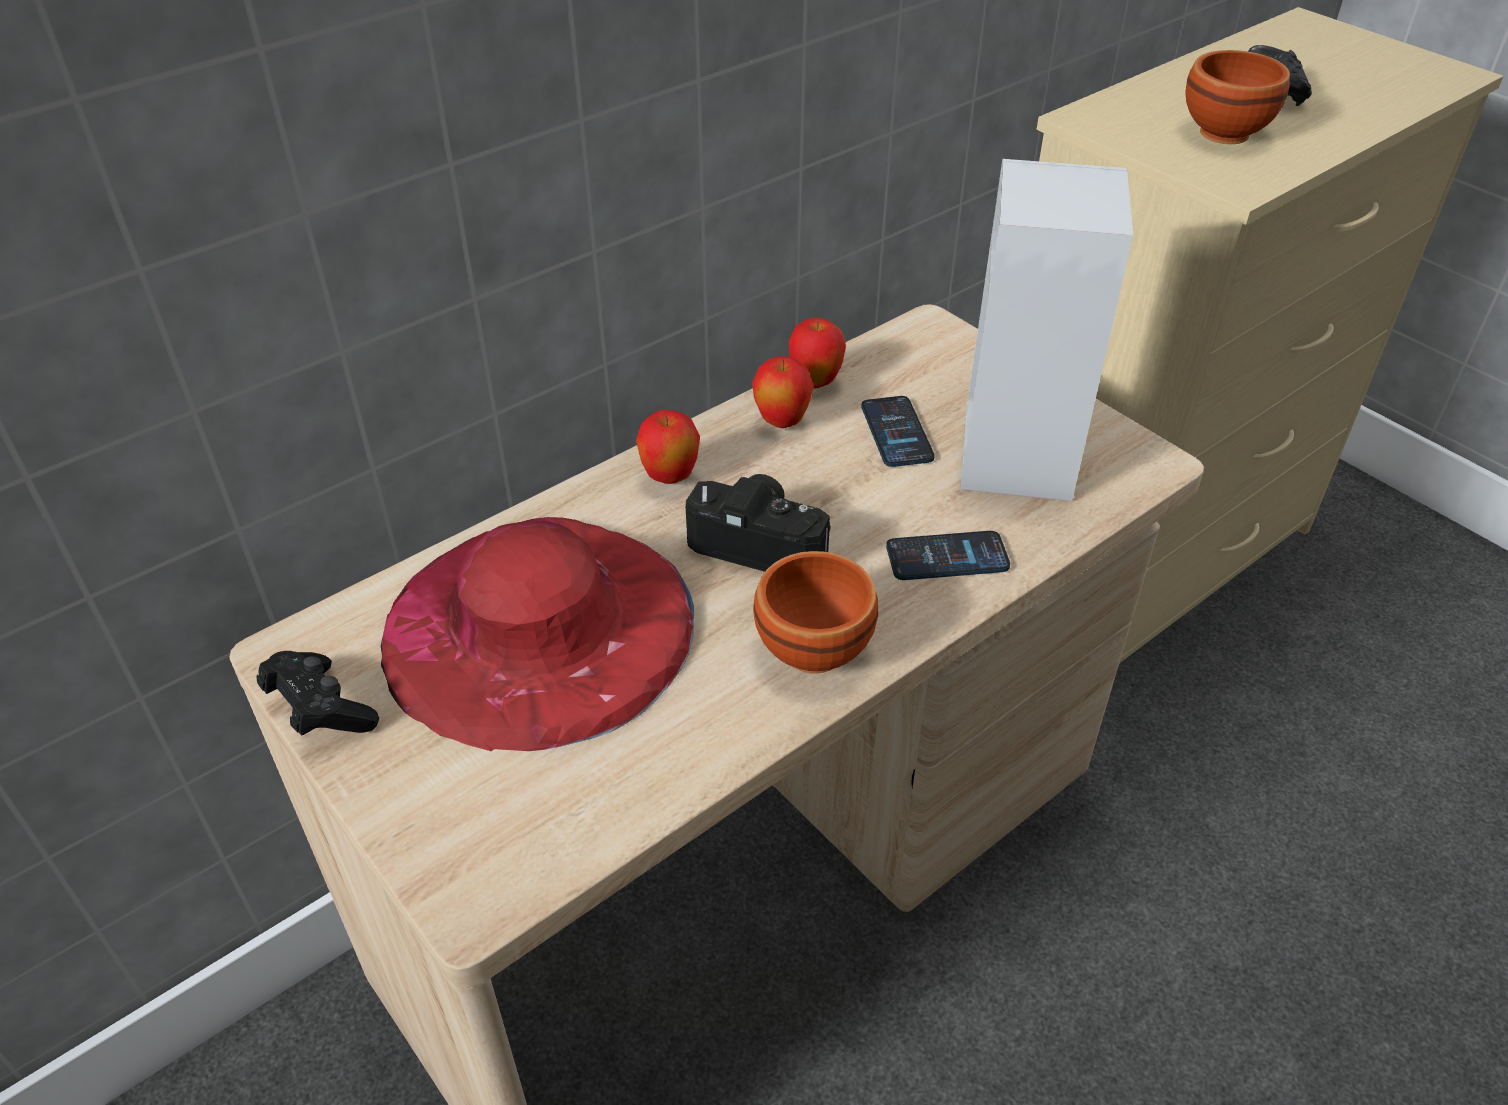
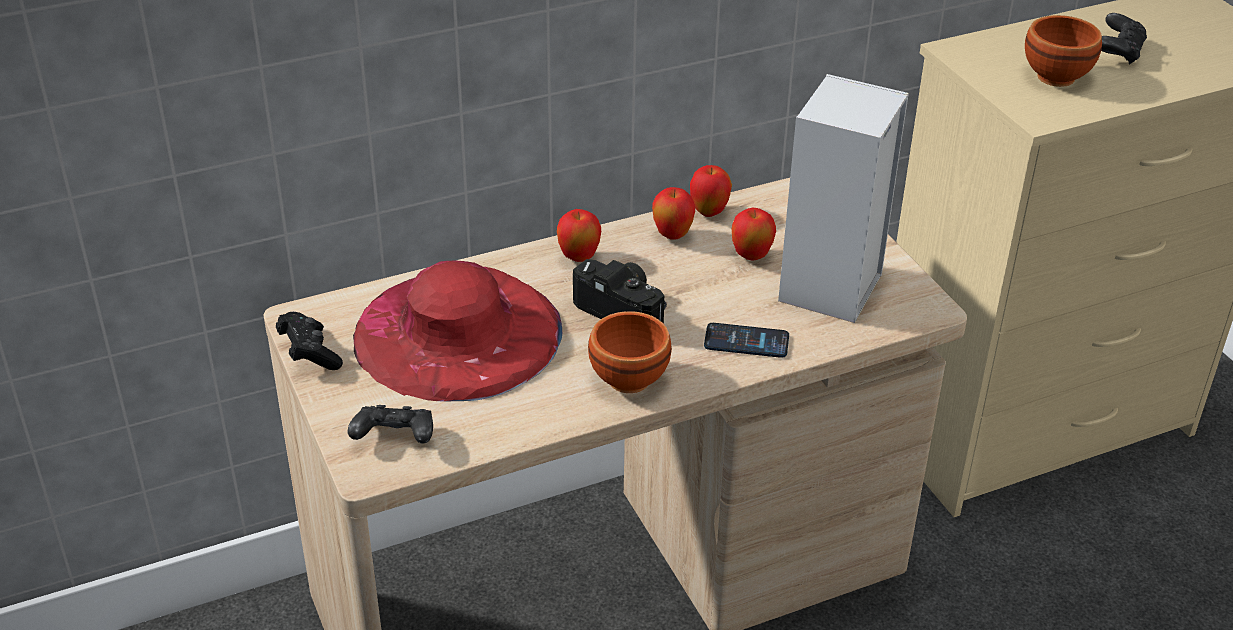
camera: 15 degrees right, 5 degrees down
phone [861,396,935,467] -> apple [732,208,776,261]
none -> black game controller [348,405,433,444]

